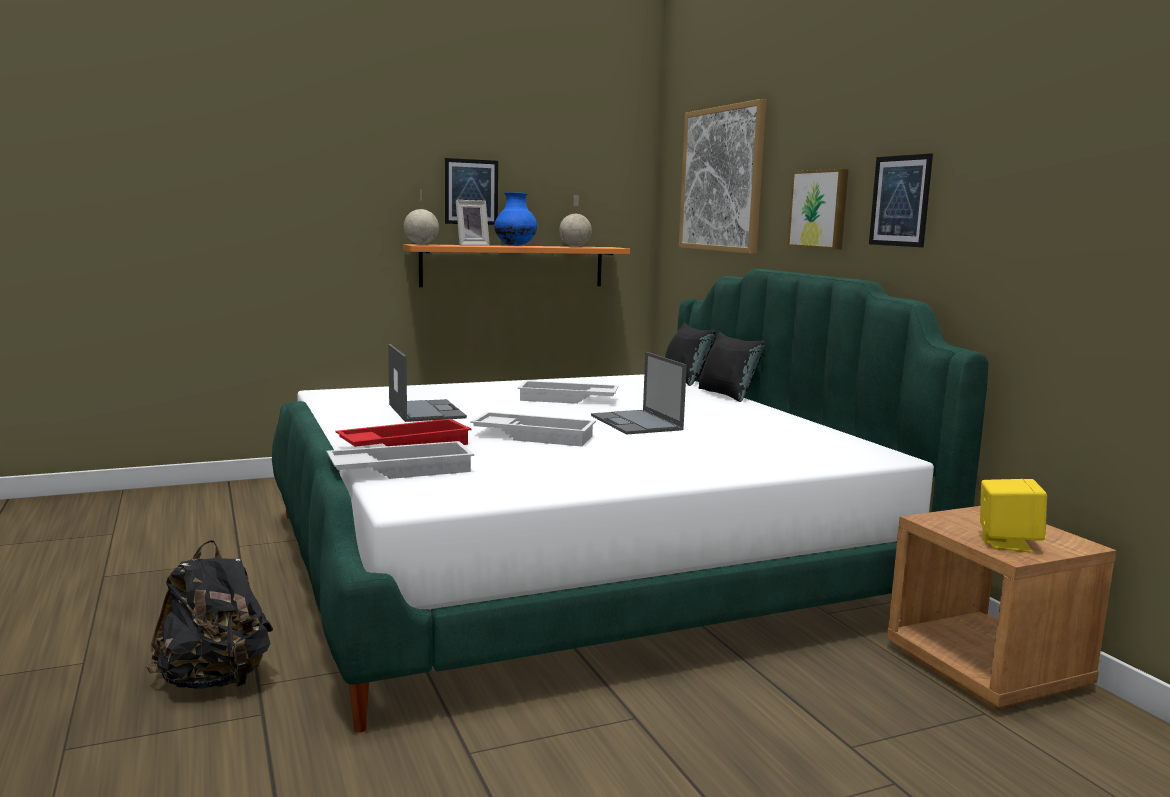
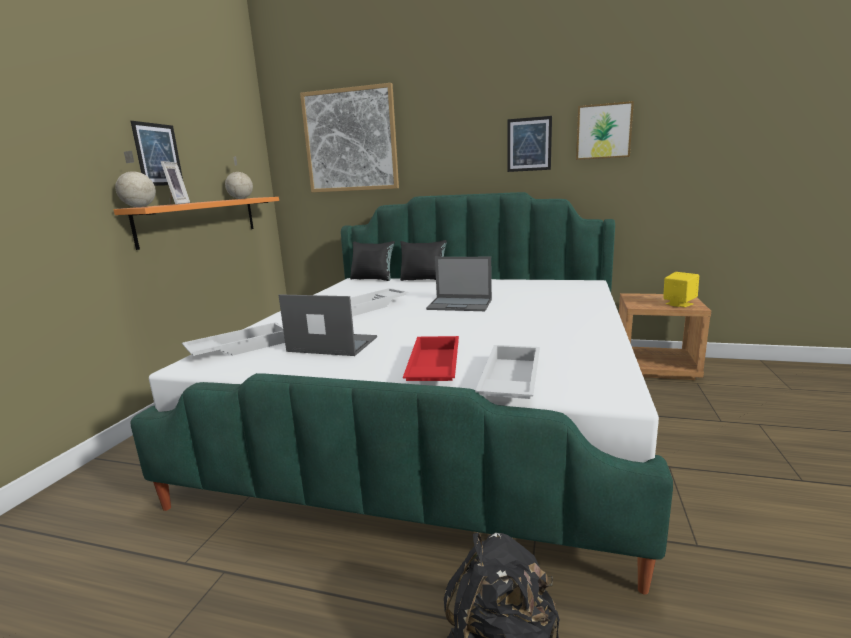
camera: 50 degrees left, 5 degrees up
white tray [470,412,596,446] -> white tray moved to [182,322,285,356]
blue vase [494,192,537,246] -> none
picture [787,169,849,250] -> picture moved to [576,101,634,160]

